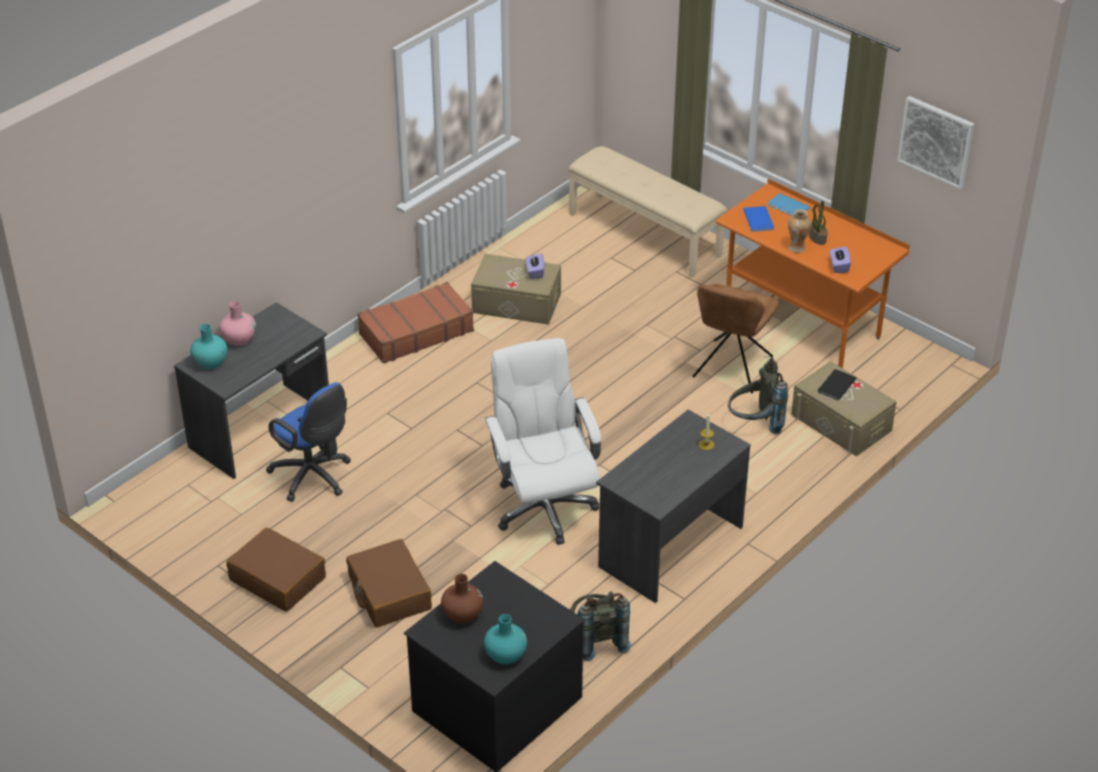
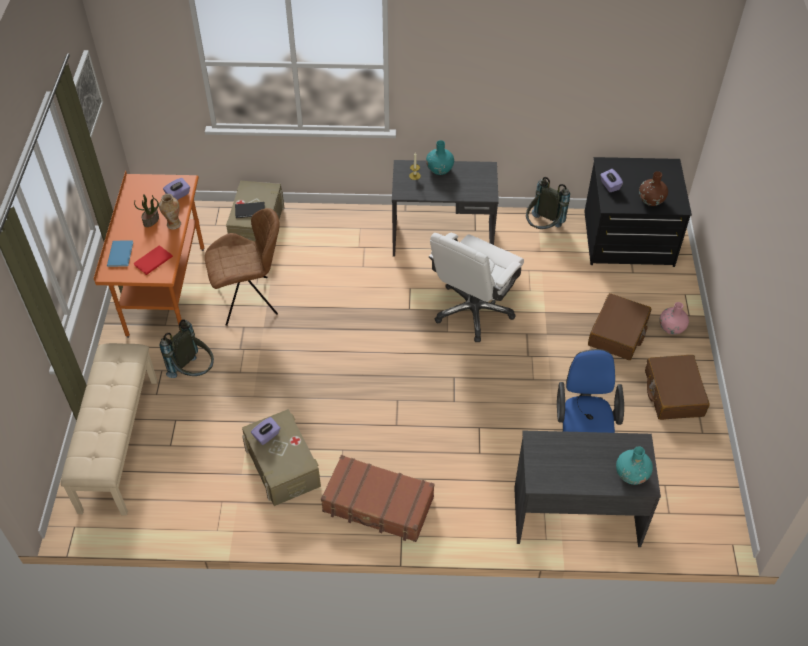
camera: 130 degrees left, 10 degrees up
pink vase [220,301,256,346] -> pink vase moved to [660,302,689,335]
turquoise vase [484,614,527,664] -> turquoise vase moved to [426,140,454,175]
grey backpack [728,357,788,434] -> grey backpack moved to [160,319,214,378]
blue book [743,206,774,232] -> red book [134,245,173,275]
none -> purple tissue box [600,169,623,192]

